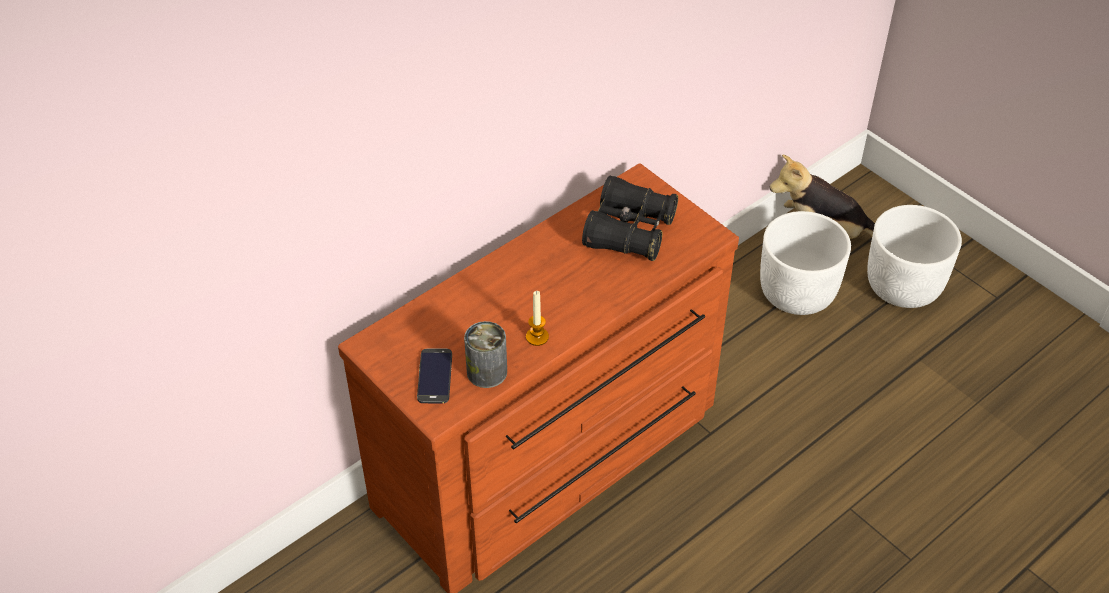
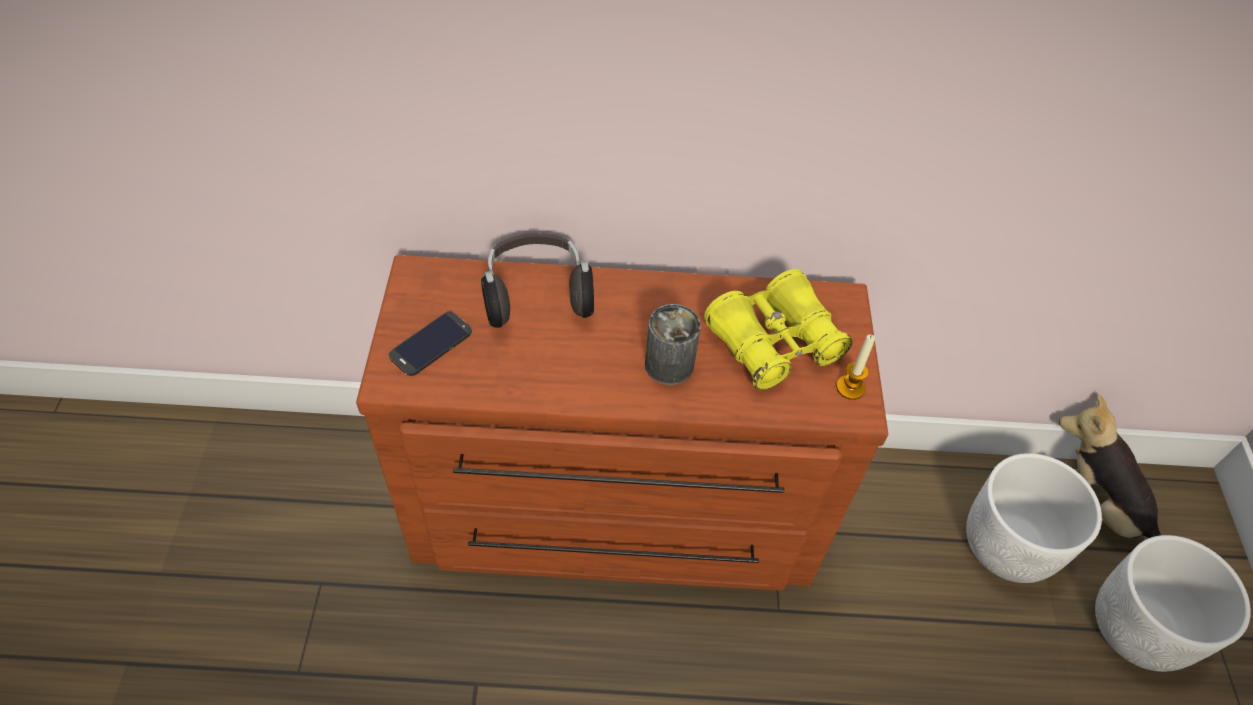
camera: 40 degrees right, 5 degrees up
can [464,321,507,388] -> can moved to [645,304,701,385]
candle [526,291,549,346] -> candle moved to [836,335,875,400]
black binoculars [582,176,678,261] -> yellow binoculars [704,269,852,391]
none -> headphones [481,233,594,328]

